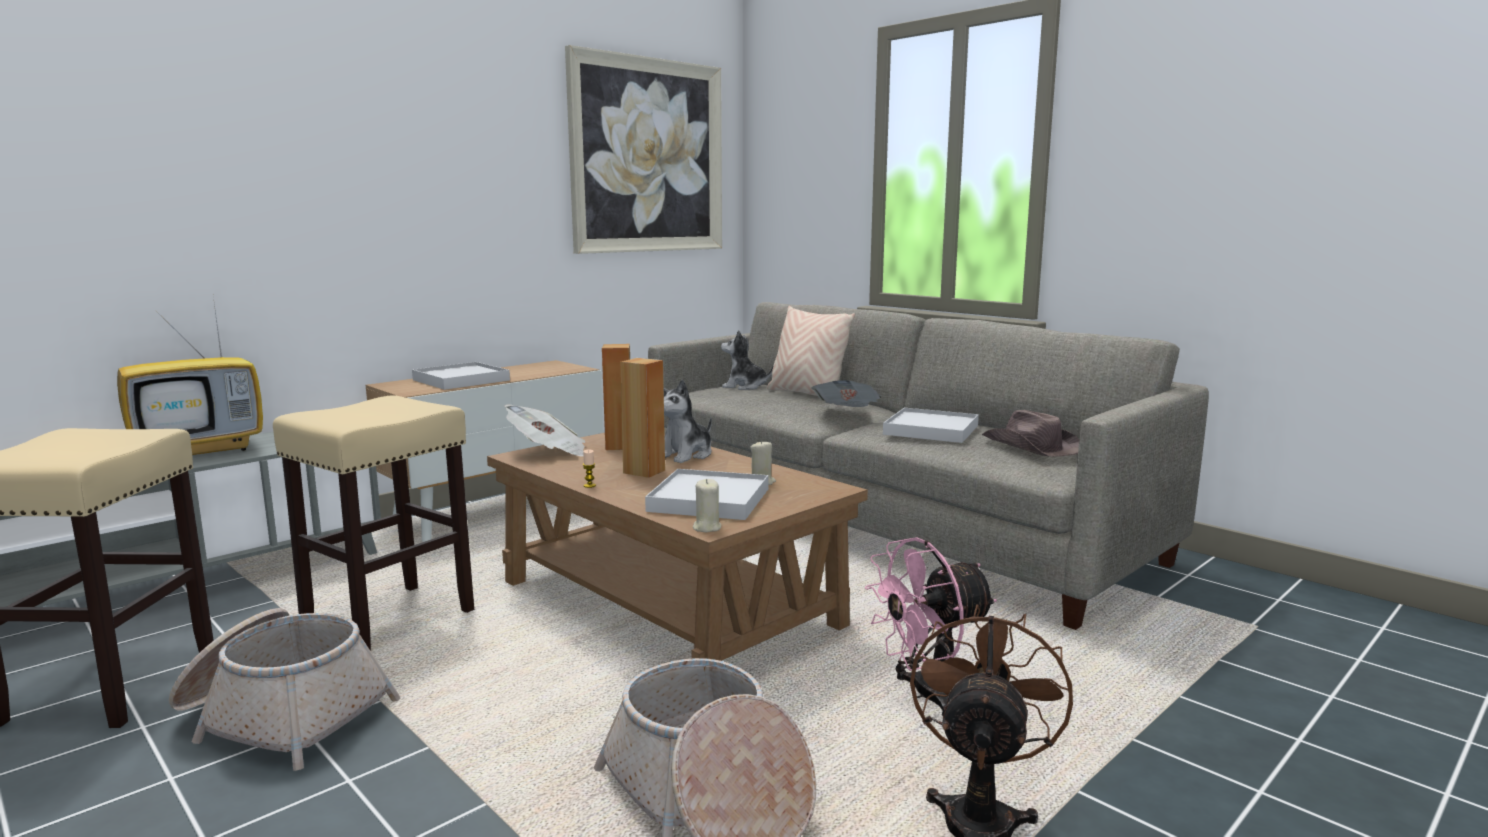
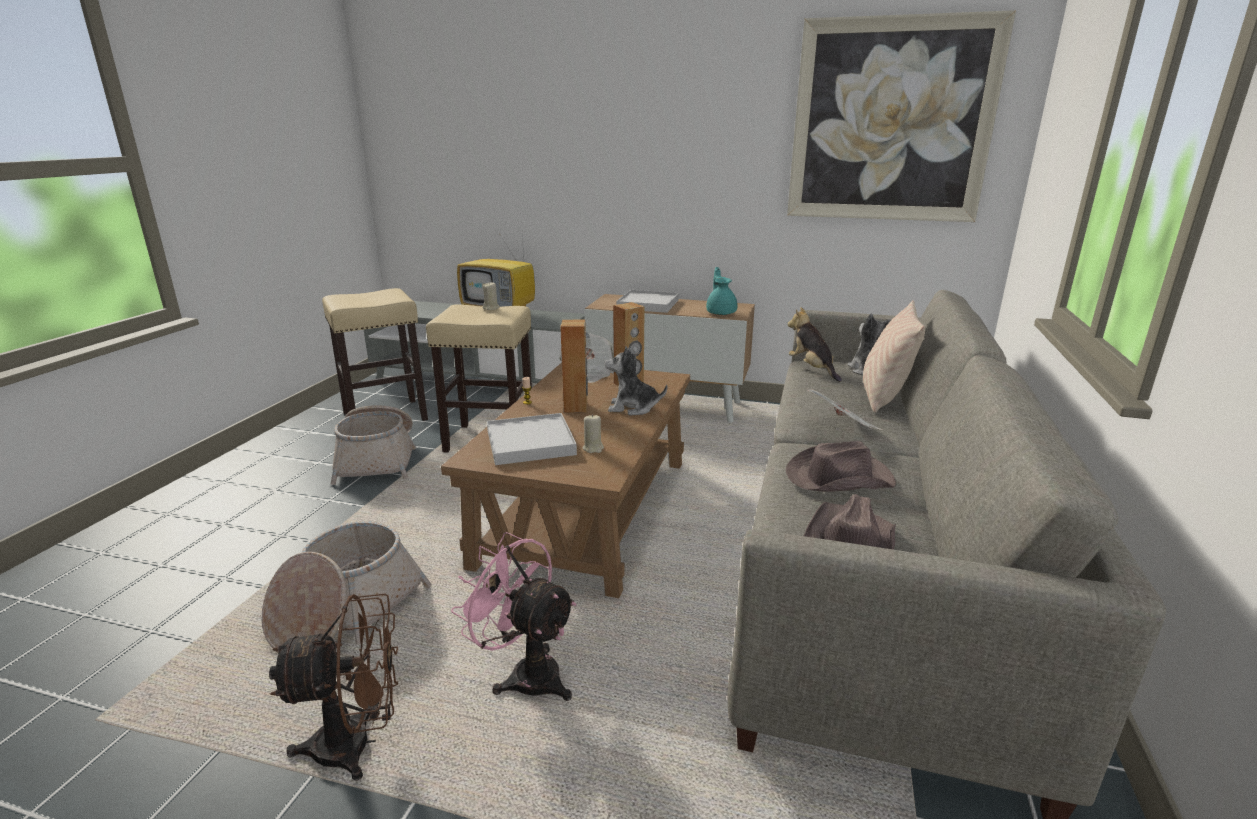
camera: 60 degrees right, 10 degrees up
beige candle [693,479,721,532] -> beige candle moved to [483,282,499,310]
white tray [883,408,979,443] -> brown hat [786,441,896,492]
none -> turquoise teapot [706,267,737,315]
none -> plush toy [788,307,842,382]

